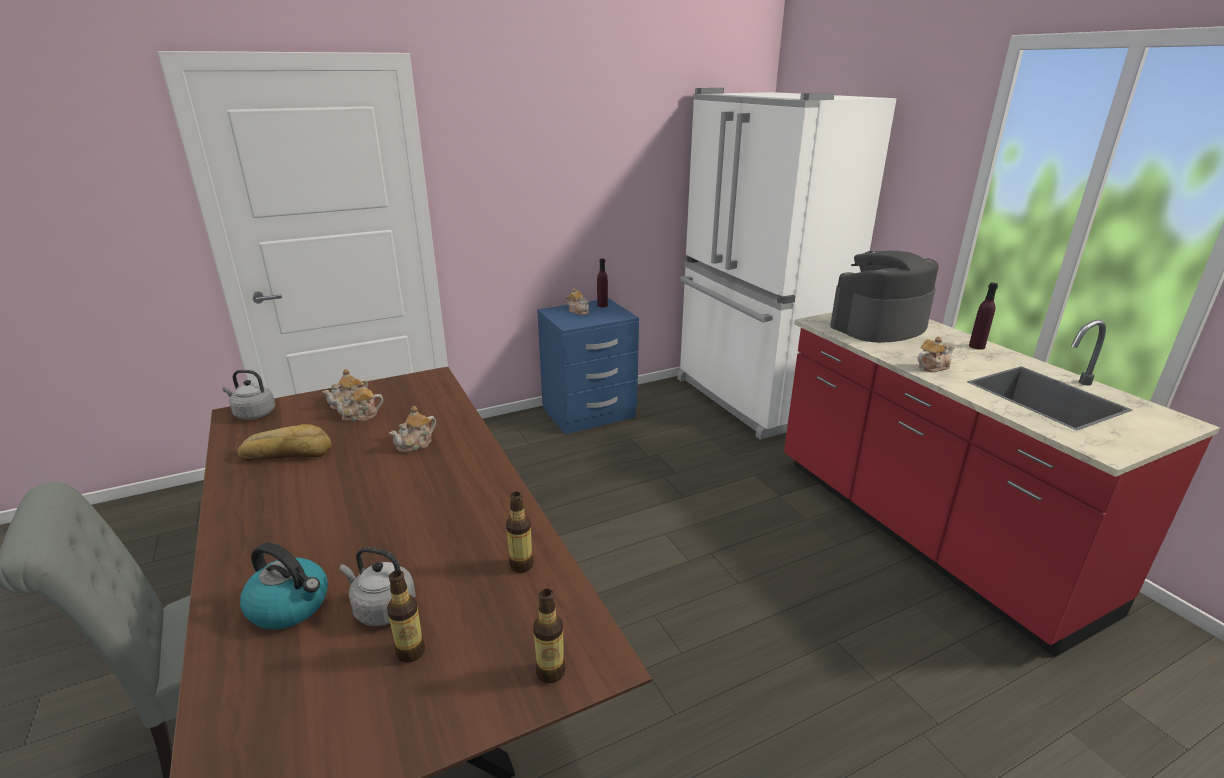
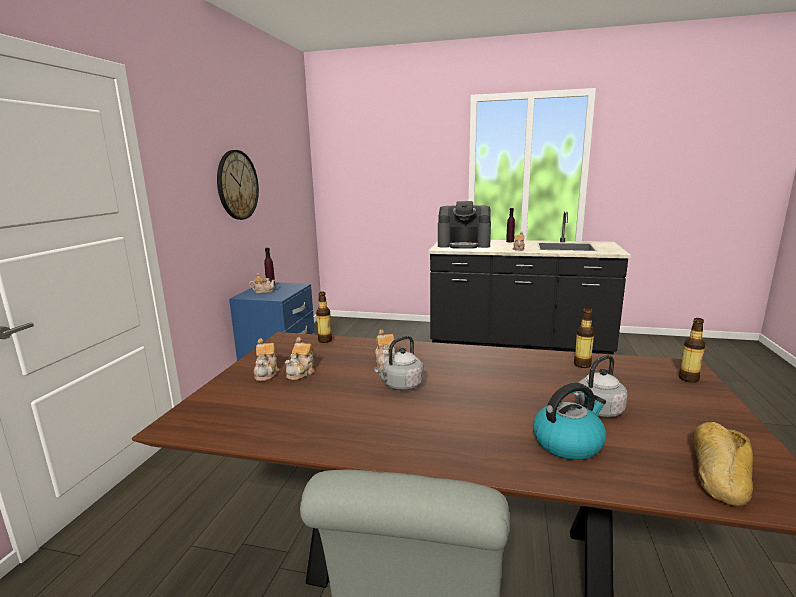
camera: 50 degrees left, 10 degrees down
grey kettle [223,370,275,420] -> grey kettle moved to [374,336,424,390]
bread [237,424,332,461] -> bread moved to [694,422,753,507]
bottle [387,570,425,663] -> bottle moved to [316,292,332,343]
white fridge [677,88,897,440] -> none
red counter [784,312,1220,657] -> black counter [429,210,631,355]
coffee machine [830,251,939,343] -> coffee machine turned 90 degrees counterclockwise [438,201,491,249]
none -> wall clock [217,150,259,220]

